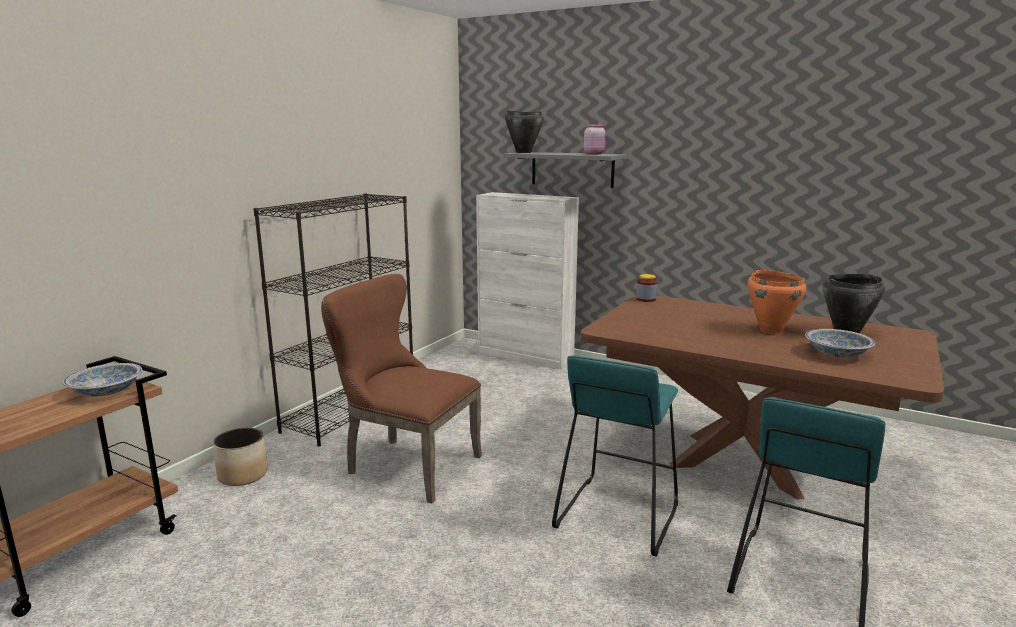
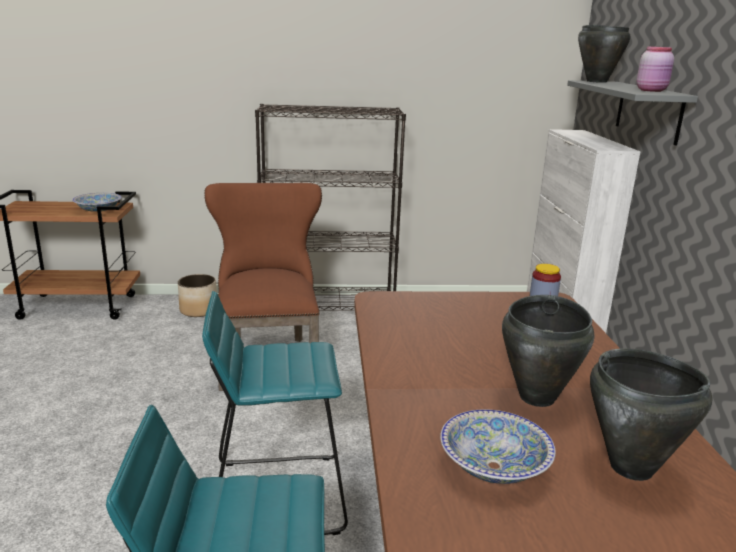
camera: 55 degrees right, 5 degrees up
orange cooking pot [748,270,806,334] -> black cooking pot [502,295,595,407]

